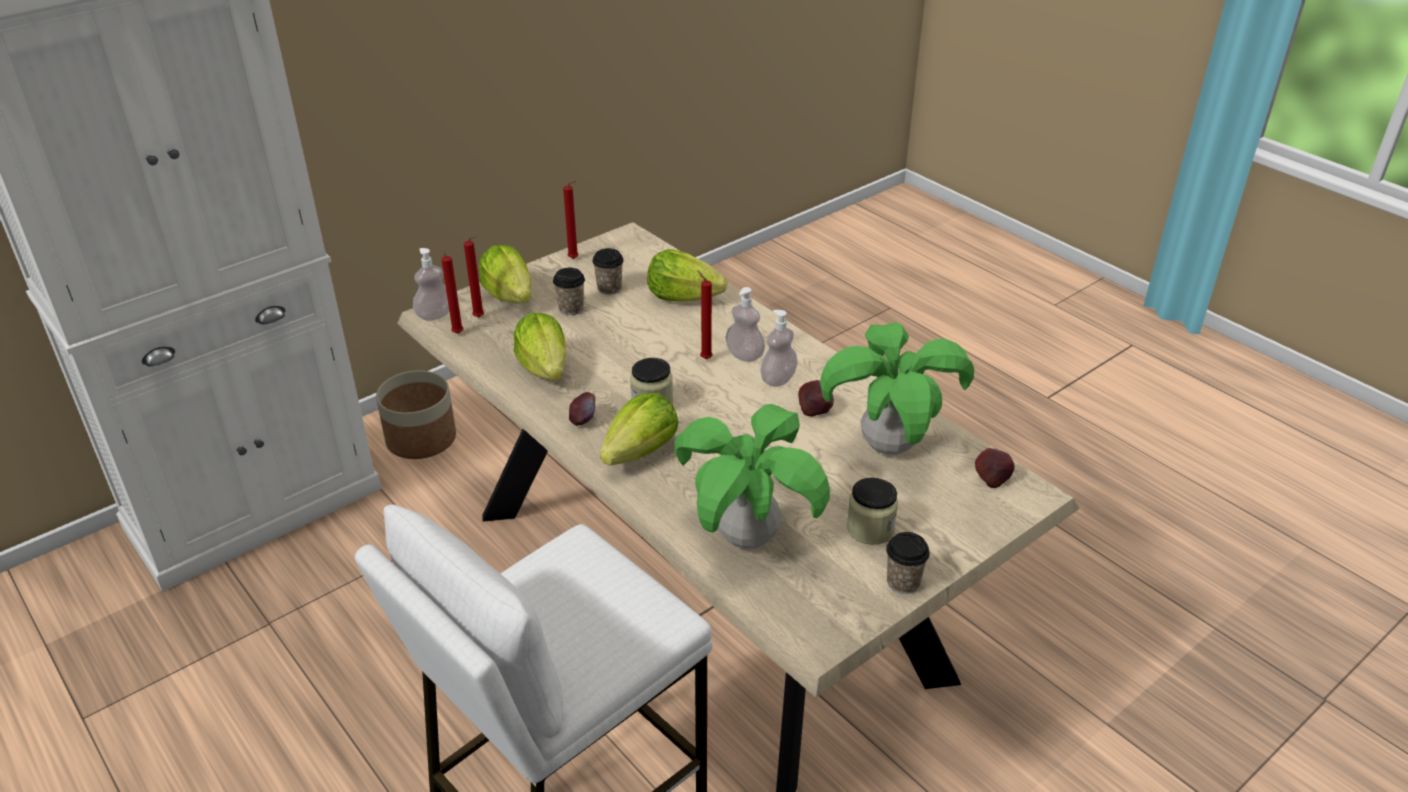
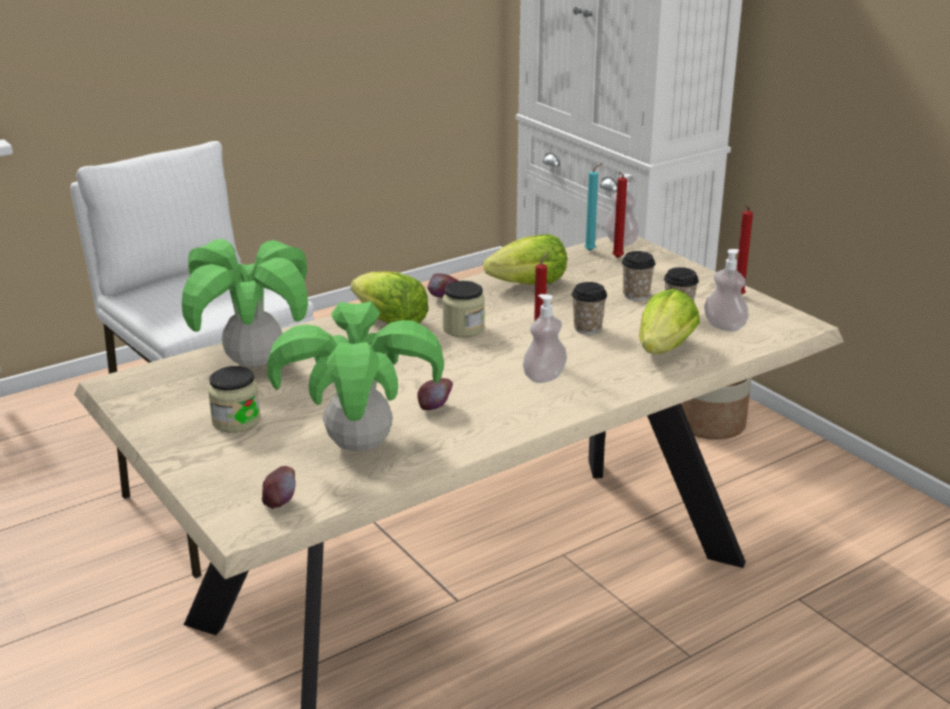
camera: 95 degrees right, 10 degrees down
red candle [441,245,463,334] -> turquoise candle [585,163,603,251]
lettuce [479,245,531,303] -> none
soap dispenser [760,310,798,387] -> soap dispenser moved to [704,249,749,332]
cup [886,532,930,594] -> cup moved to [572,282,607,334]

